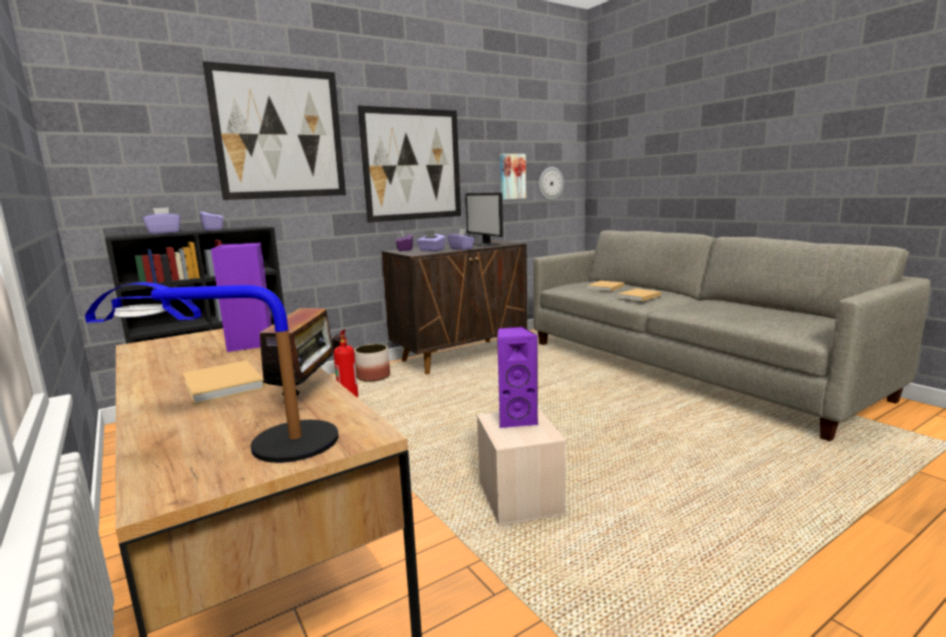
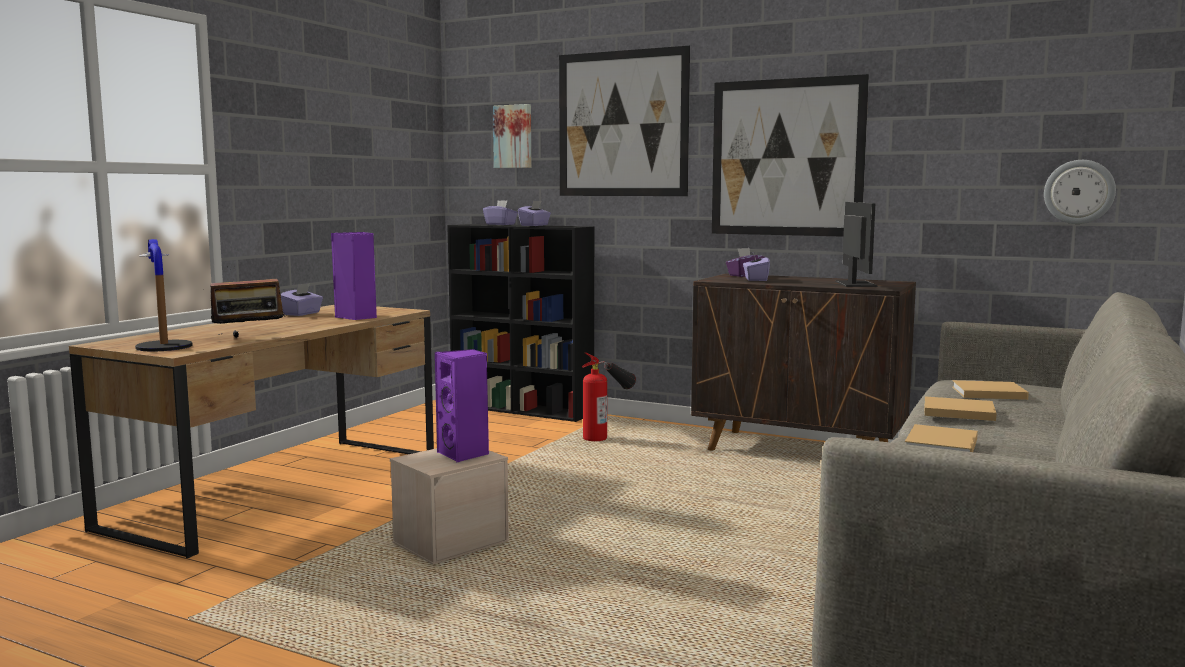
camera: 60 degrees right, 5 degrees down
beige book [182,360,265,404] -> beige book moved to [905,424,978,452]
planter [354,344,390,382] -> none
purple tissue box [447,229,475,250] -> purple tissue box moved to [281,283,323,316]
monitor [466,193,503,246] -> monitor turned 150 degrees clockwise [835,202,878,287]
picture [500,154,526,200] -> picture moved to [493,104,531,168]

